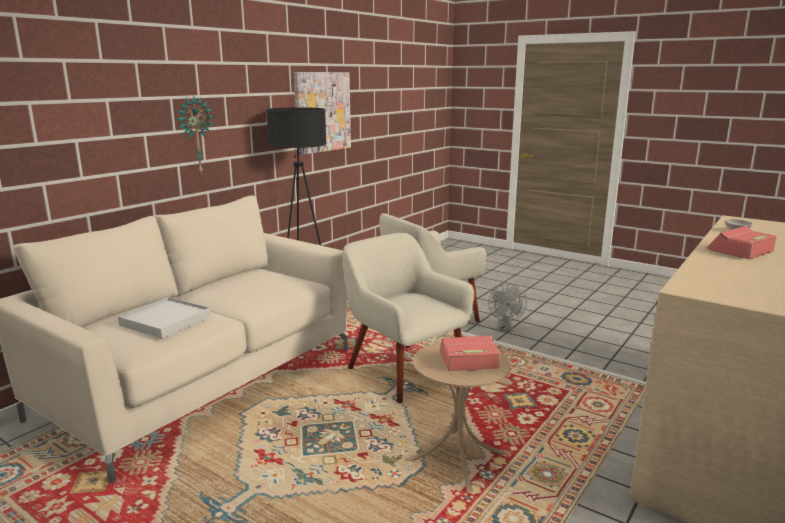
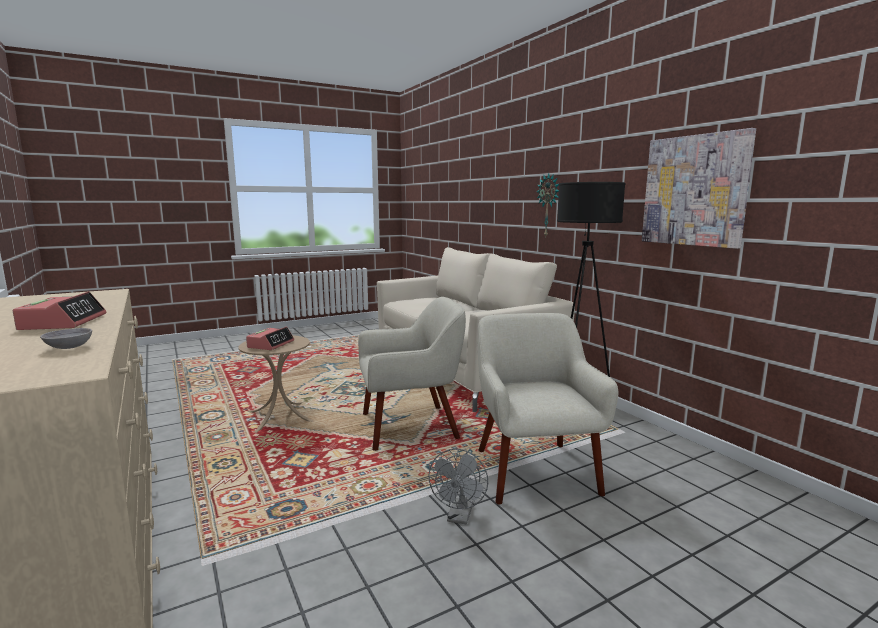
camera: 115 degrees right, 5 degrees down
white tray [118,297,211,338] -> none
grey fan [488,284,527,331] -> grey fan turned 105 degrees counterclockwise [429,449,488,524]

